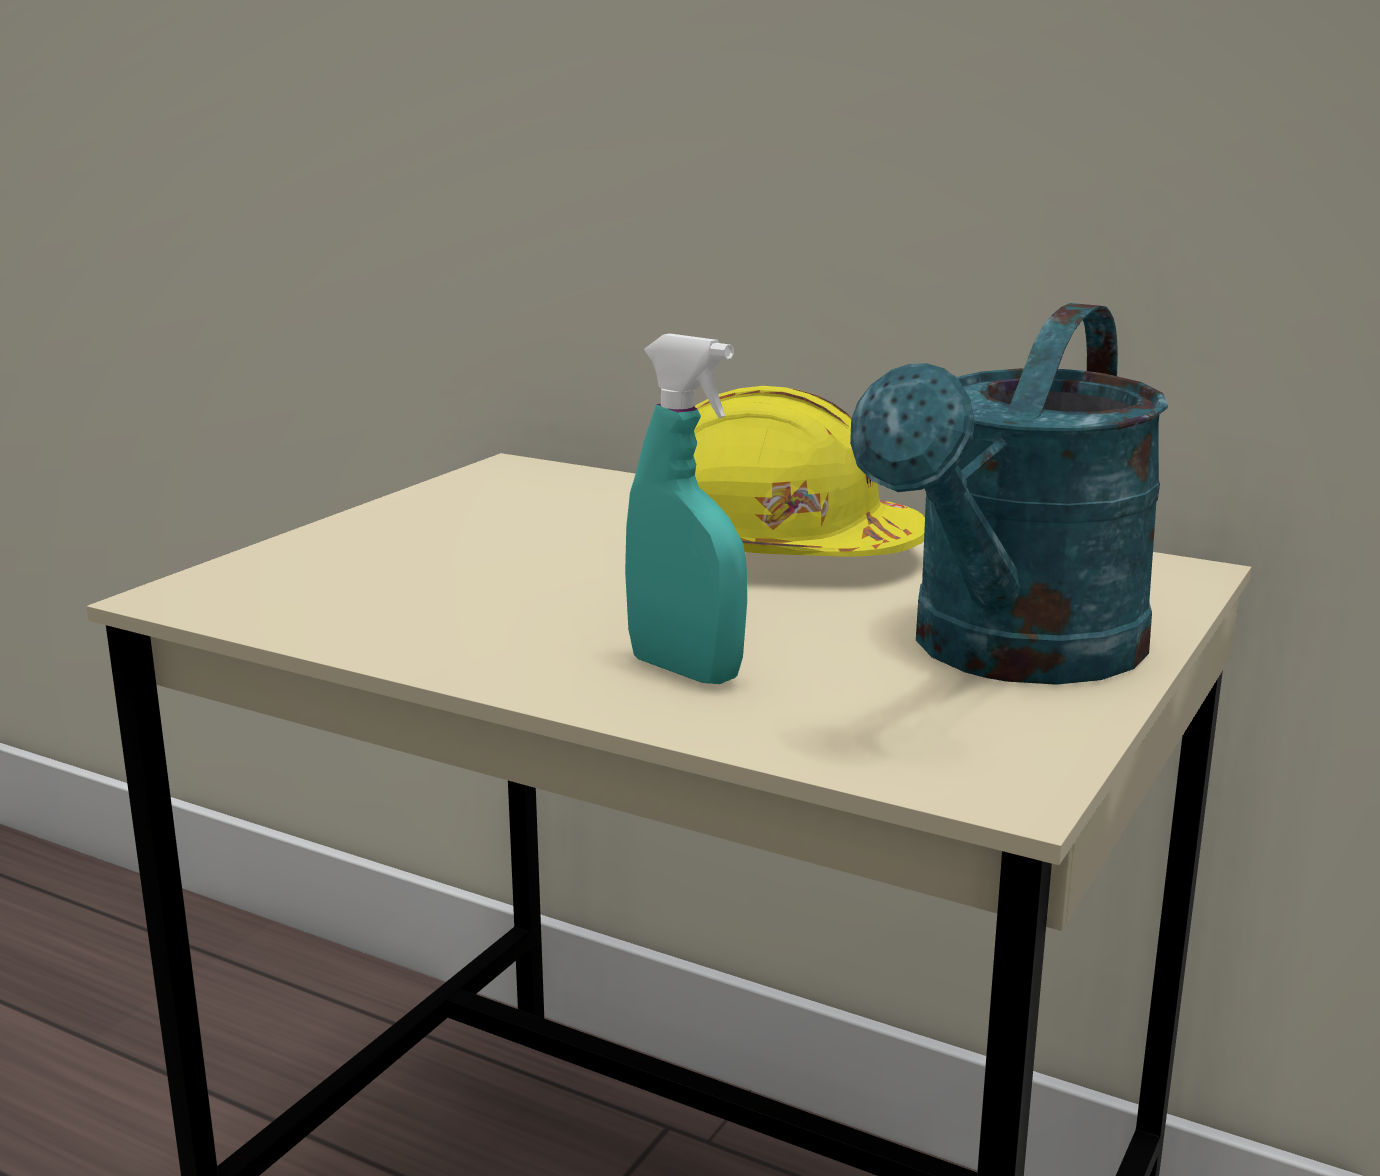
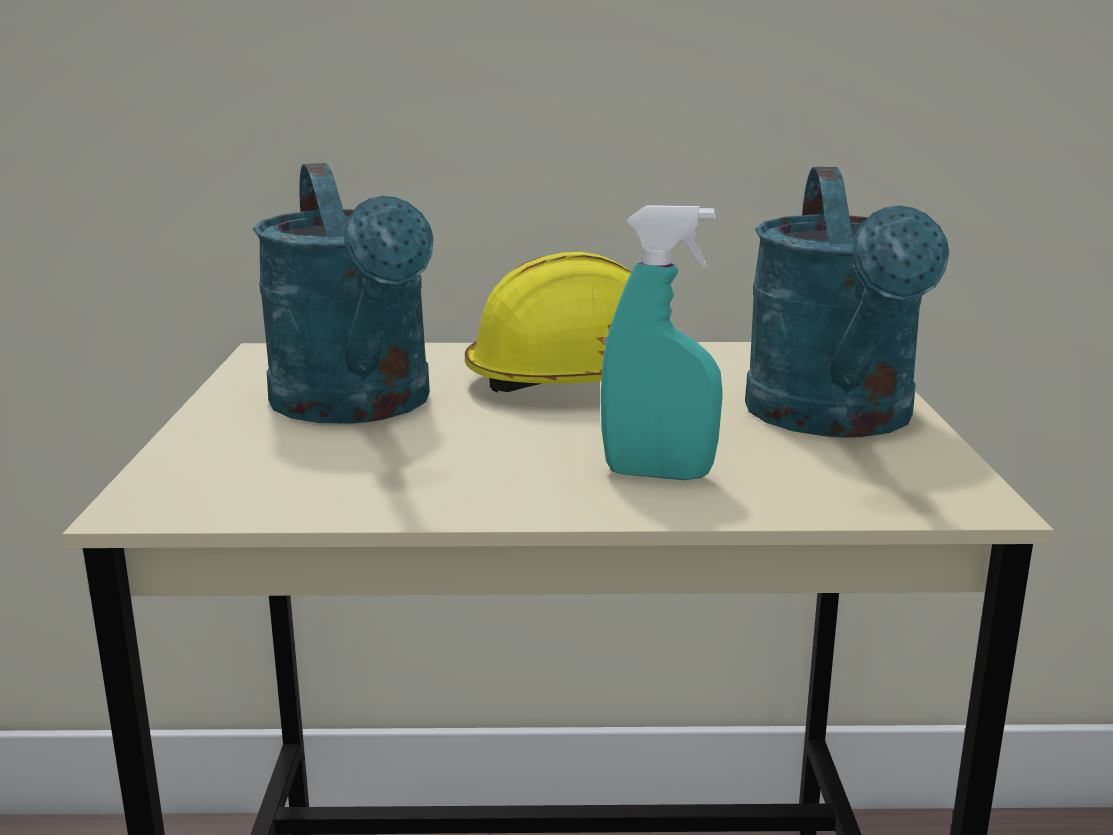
camera: 30 degrees left, 0 degrees up
none -> turquoise watering can [253,163,434,424]

